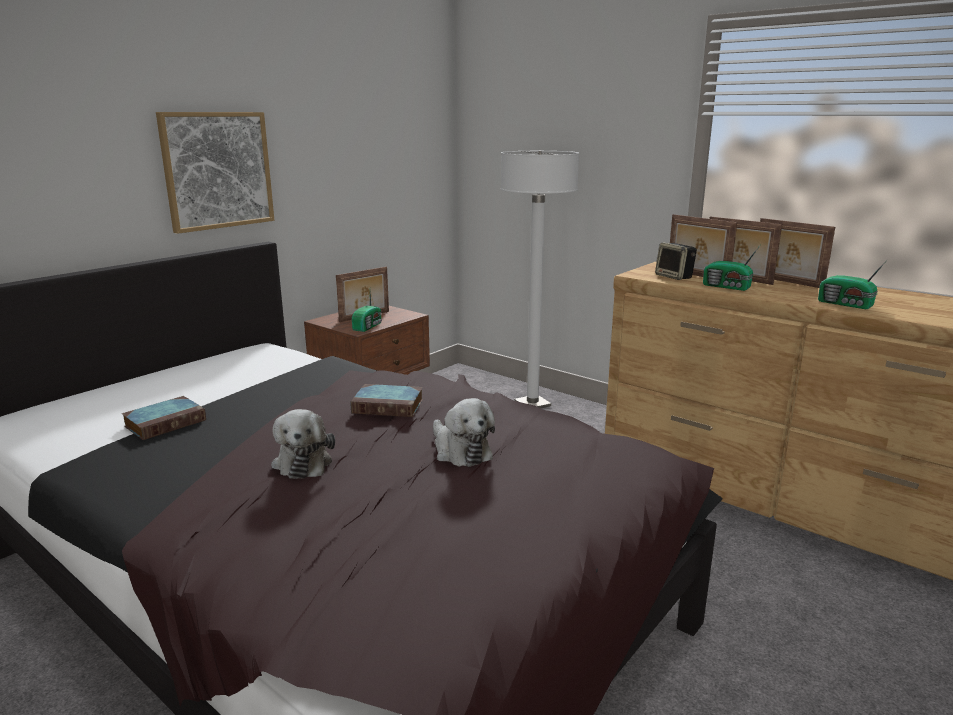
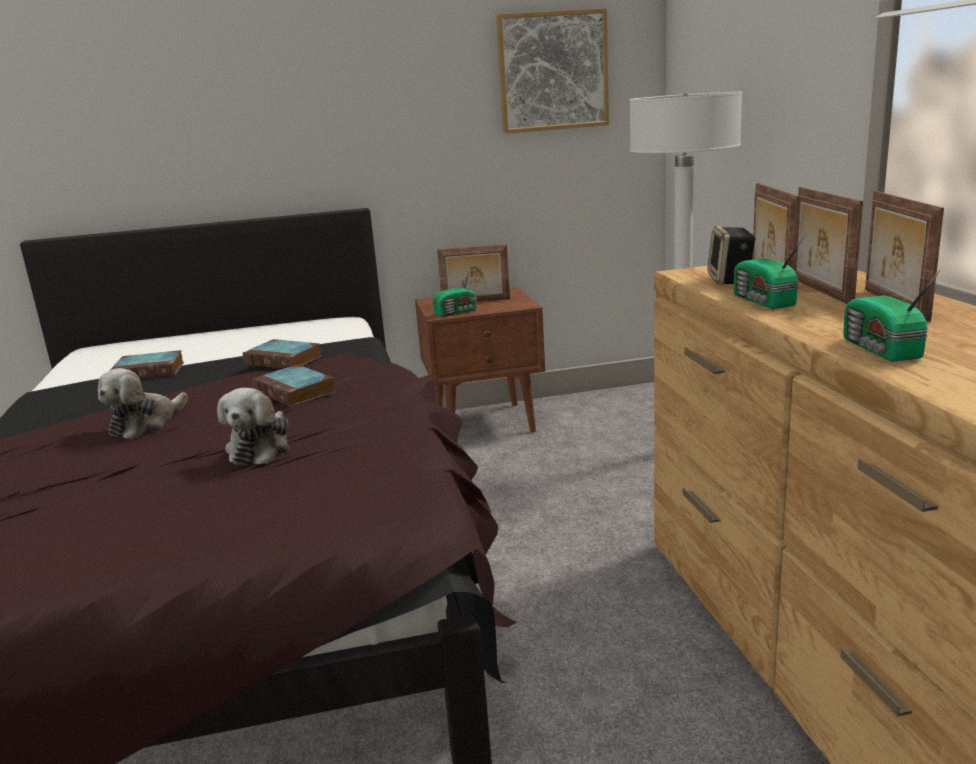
camera: 40 degrees right, 0 degrees up
picture [156,112,274,234] -> picture moved to [496,8,609,134]
none -> book [243,339,321,369]

